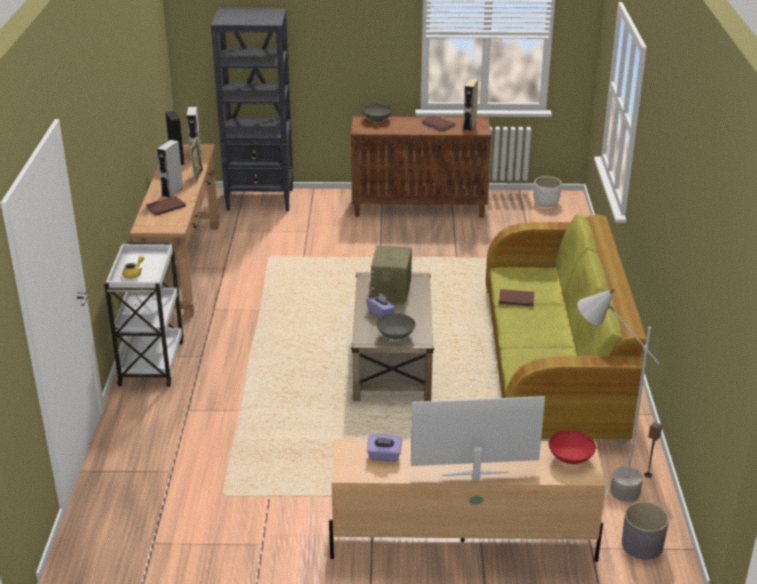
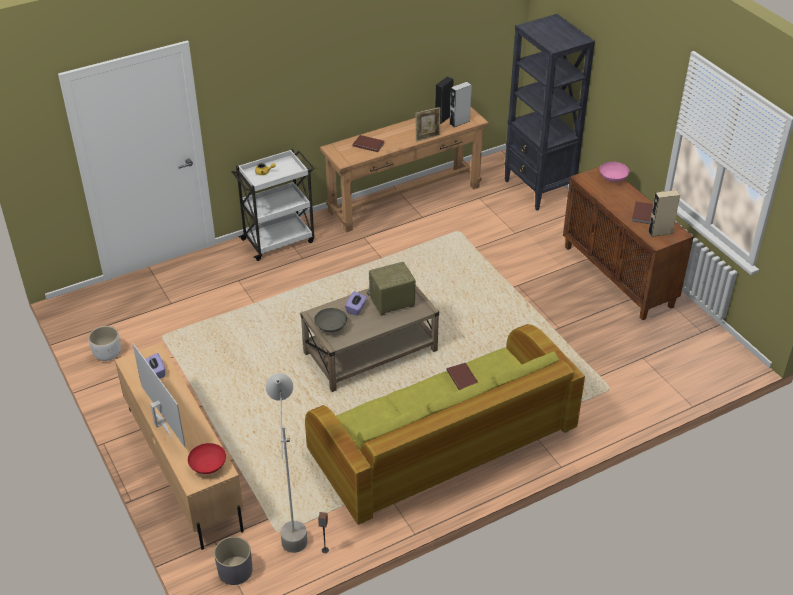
camera: 60 degrees right, 10 degrees up
grey speaker [157,140,183,198] -> none
grey bowl [363,104,393,122] -> pink bowl [599,162,629,182]
white planter [534,176,562,207] -> white planter moved to [88,326,121,361]

